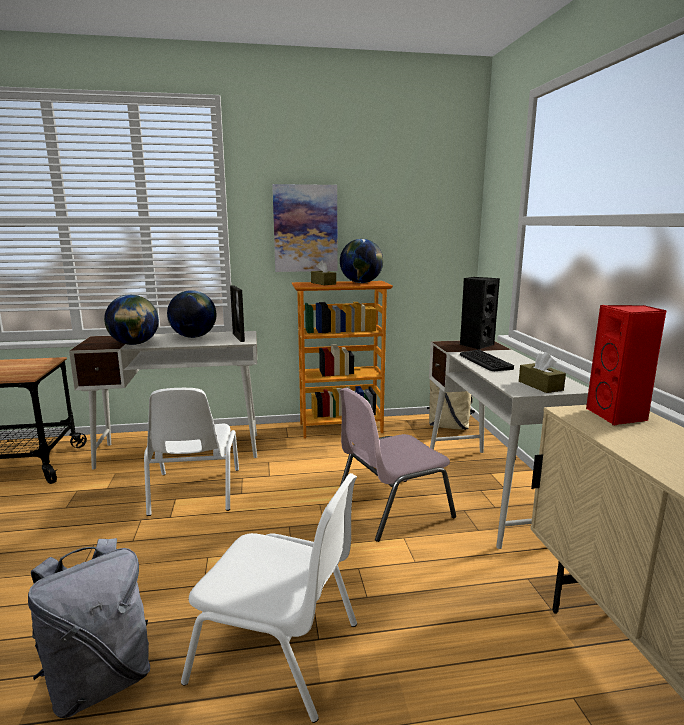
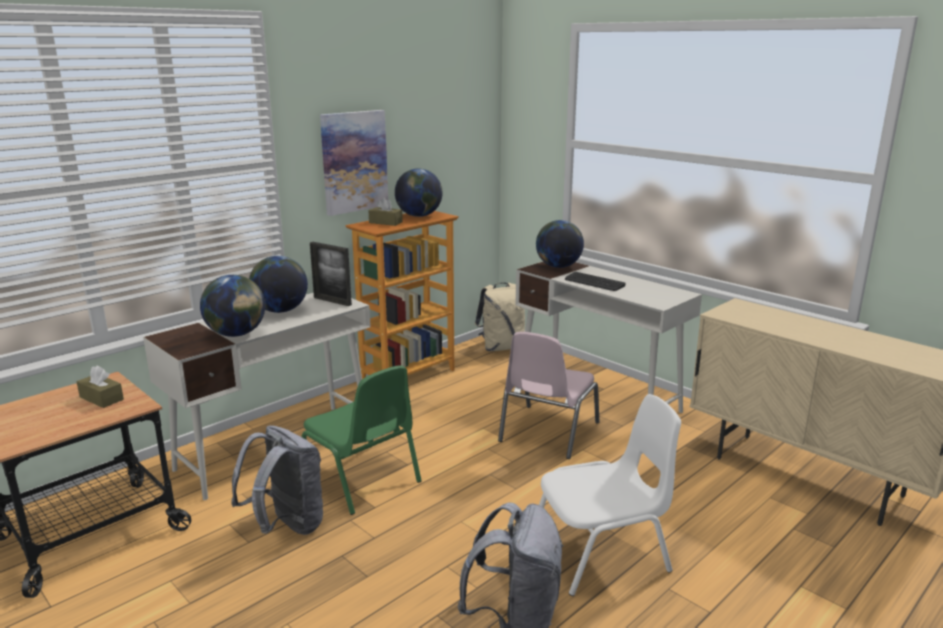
camera: 35 degrees left, 5 degrees up
white chair [144,388,239,516] -> green chair [302,365,422,515]
black speaker [460,277,500,350] -> globe [536,220,584,268]
brown tissue box [519,352,566,393] -> brown tissue box moved to [77,365,124,408]
red speaker [586,305,667,425] -> none
none -> grey backpack [231,425,323,535]

